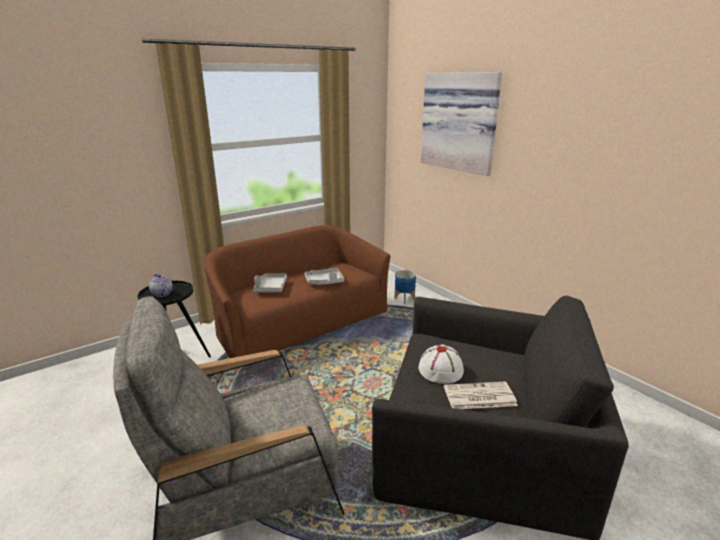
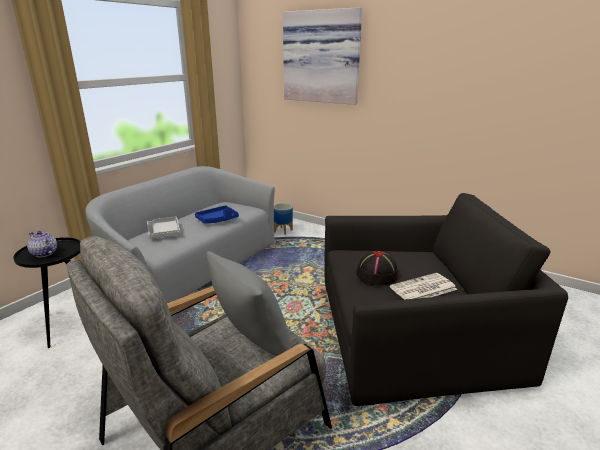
camera: 20 degrees left, 0 degrees up
brown sofa [204,225,390,369] -> grey sofa [85,166,275,303]
grey tray [304,268,344,285] -> blue tray [195,205,239,224]
white hat [418,344,464,384] -> black hat [356,251,399,285]
none -> grey pillow [206,251,291,356]

